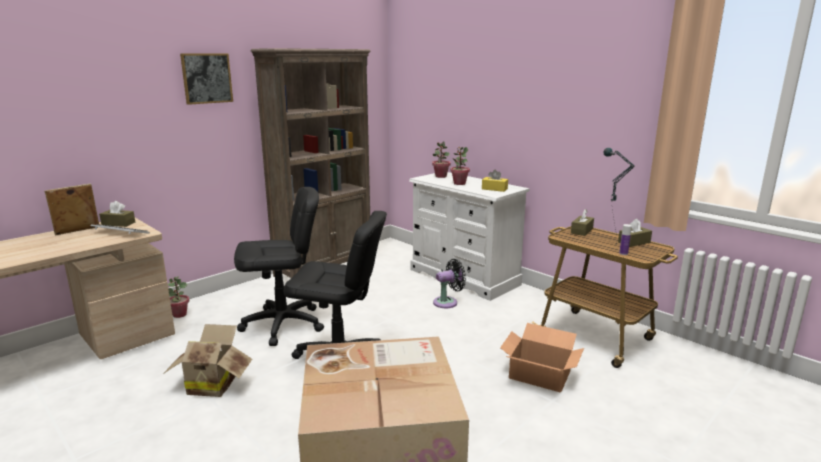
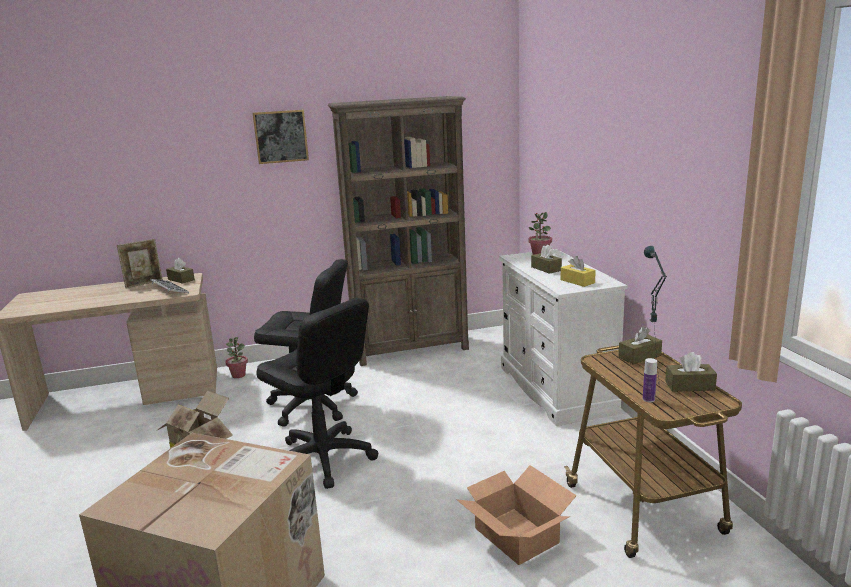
camera: 30 degrees right, 0 degrees up
picture frame [44,184,99,236] -> picture frame turned 150 degrees clockwise [117,239,163,288]
black fan [433,259,466,308] -> none
potted plant [450,147,470,185] -> brown tissue box [531,245,562,274]

